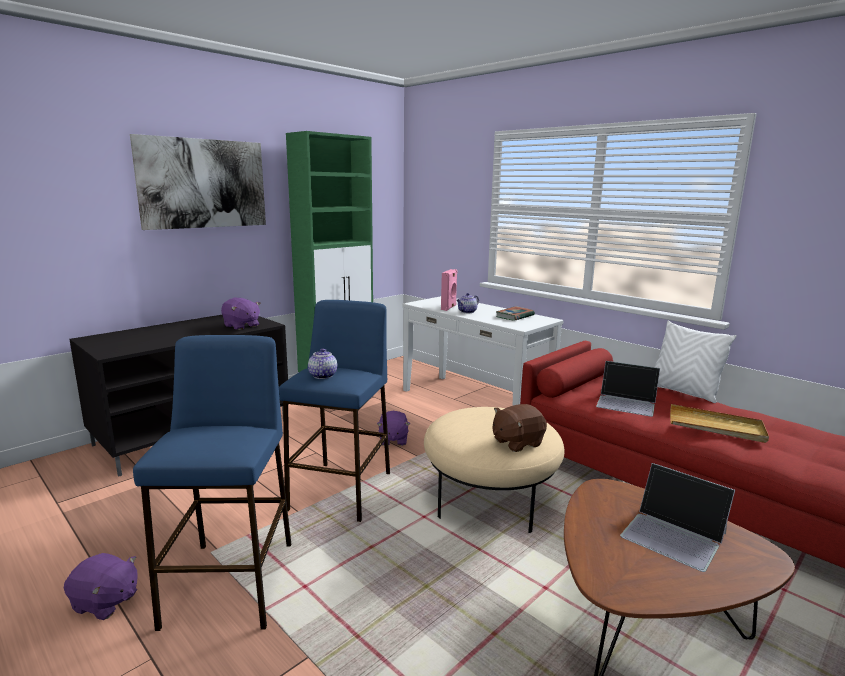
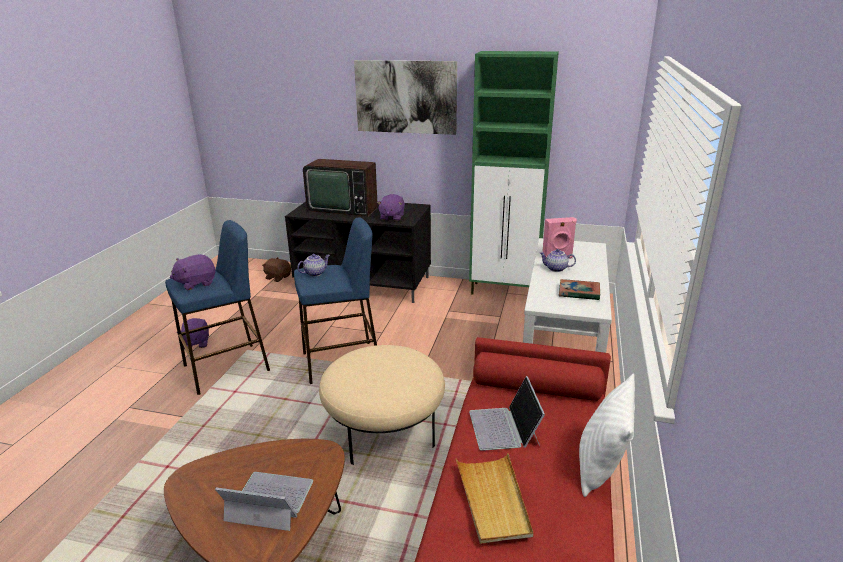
camera: 60 degrees right, 10 degrees up
purple plush toy [377,411,410,446] -> purple plush toy moved to [170,254,215,290]
brown plush toy [493,404,547,452] -> brown plush toy moved to [262,257,291,282]
laptop [620,463,735,572] -> laptop turned 90 degrees clockwise [215,472,313,531]
none -> television [303,159,378,216]

